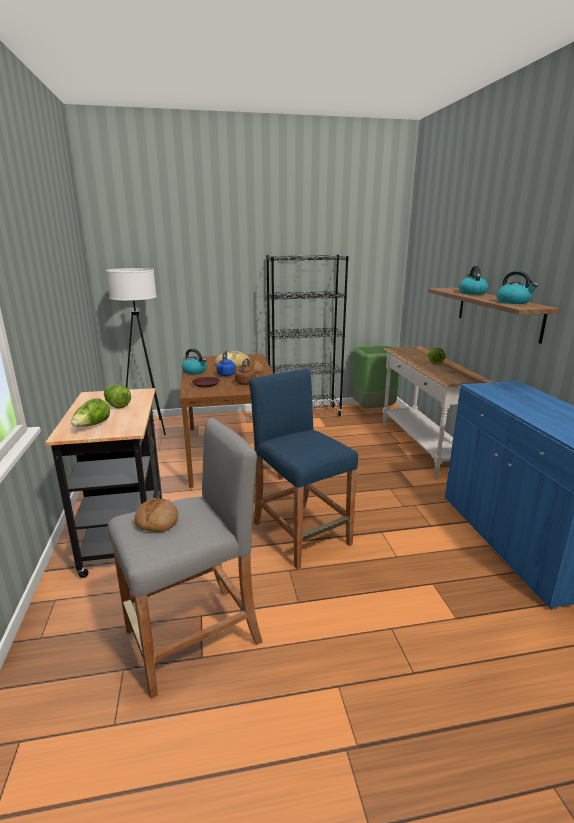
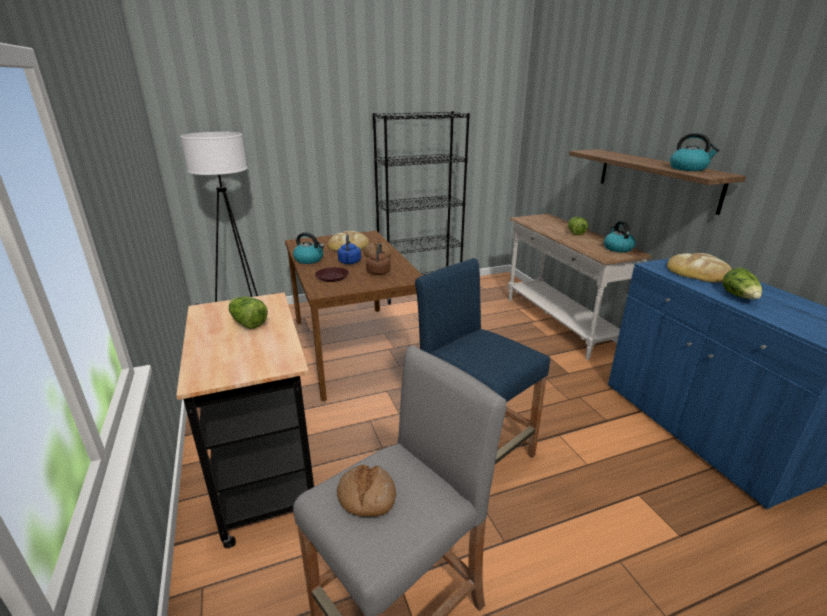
camera: 10 degrees left, 5 degrees up
lettuce [71,398,110,427] -> lettuce moved to [722,268,762,299]
green trash can [353,345,399,409] -> none
kettle [459,266,488,295] -> kettle moved to [604,221,636,253]
none -> bread [667,253,732,283]

